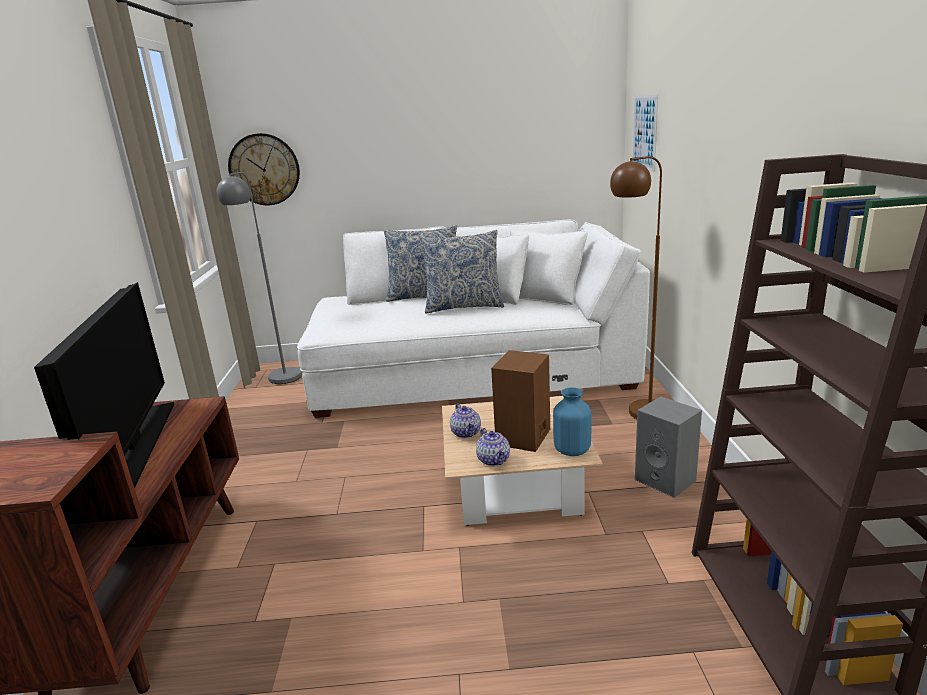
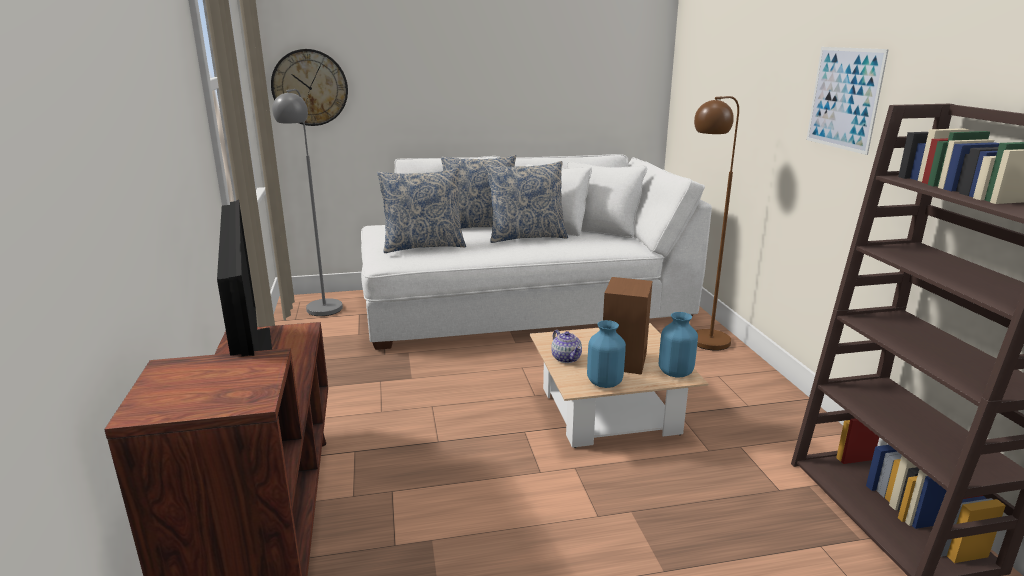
camera: 10 degrees left, 0 degrees up
teapot [476,428,510,466] -> blue vase [587,320,626,388]
picture [632,94,658,172] -> picture moved to [807,47,889,155]
grey speaker [635,396,702,498] -> none
none -> pillow [377,167,466,253]

